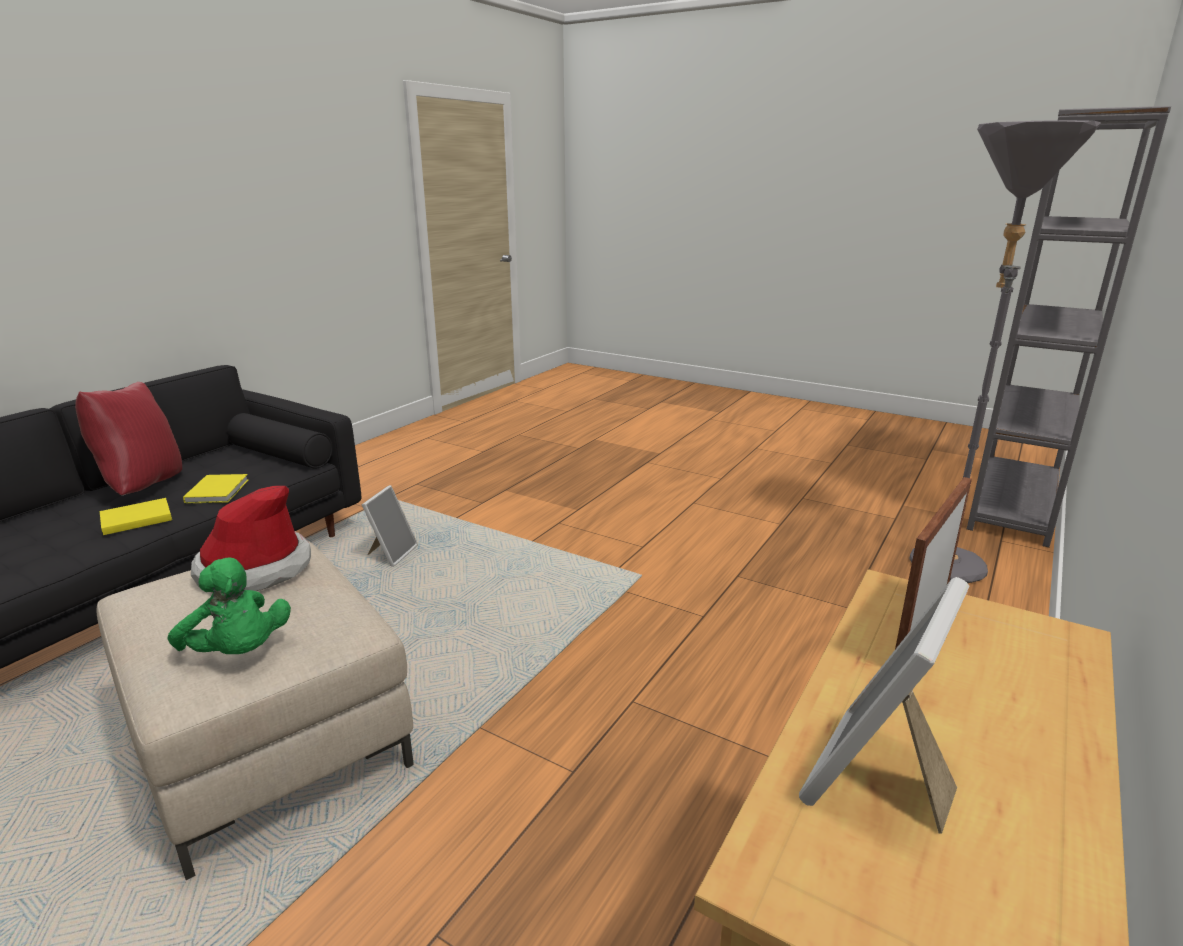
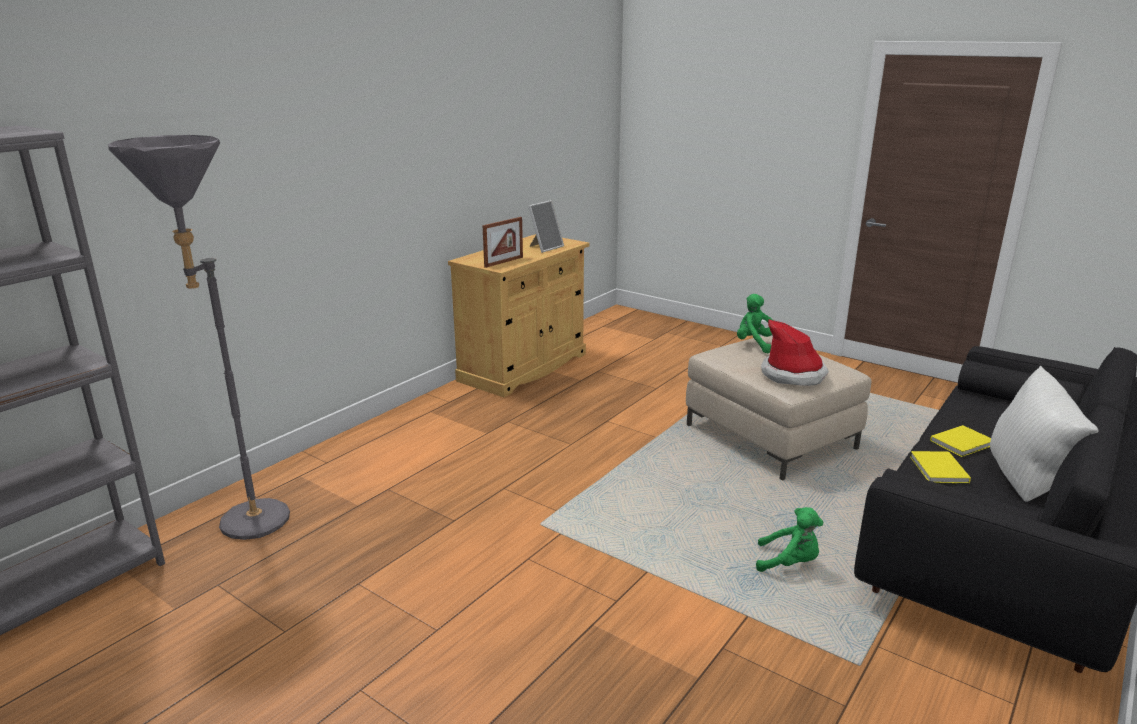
camera: 175 degrees left, 0 degrees up
red pillow [75,382,182,495] -> white pillow [990,366,1099,502]
picture frame [362,485,418,567] -> green plush toy [756,507,823,572]

